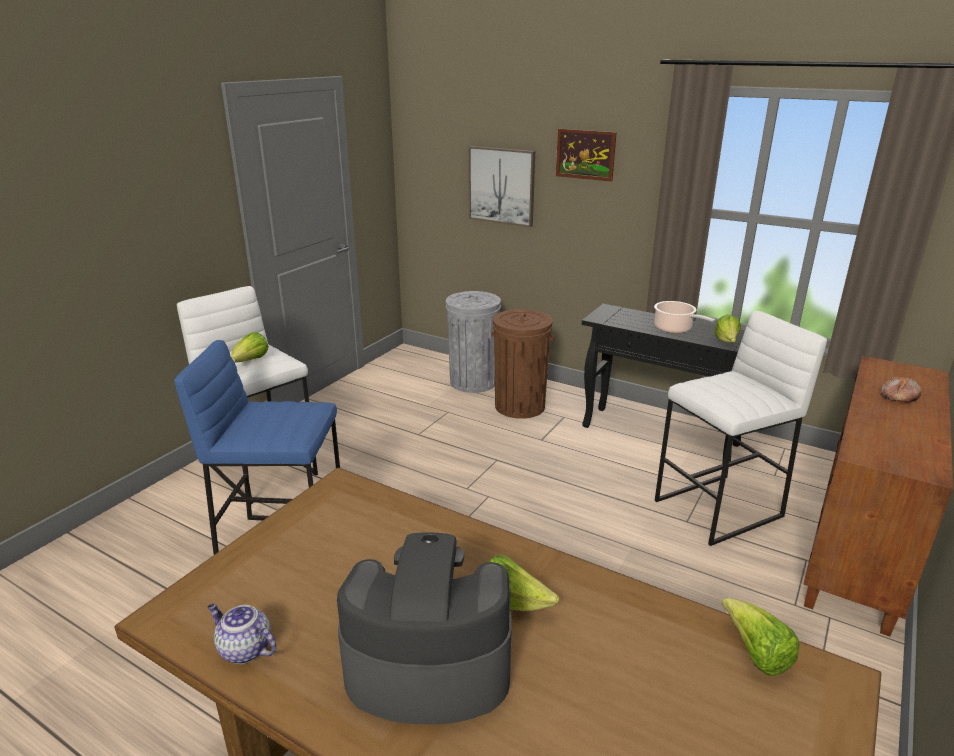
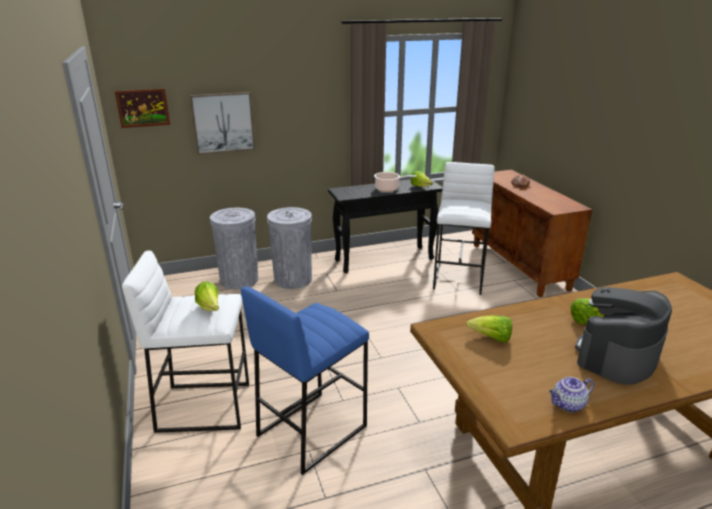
camera: 50 degrees left, 0 degrees up
brown trash can [491,309,554,419] -> grey trash can [267,207,312,289]
picture [556,129,617,182] -> picture moved to [114,89,170,128]
lettuce [722,598,800,676] -> lettuce moved to [466,315,512,343]

